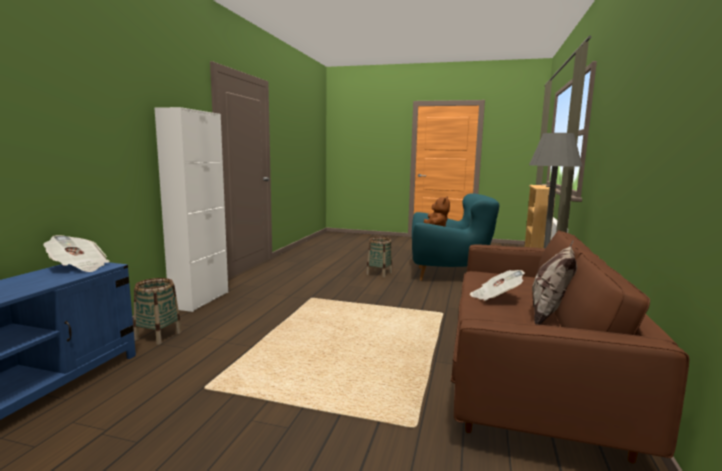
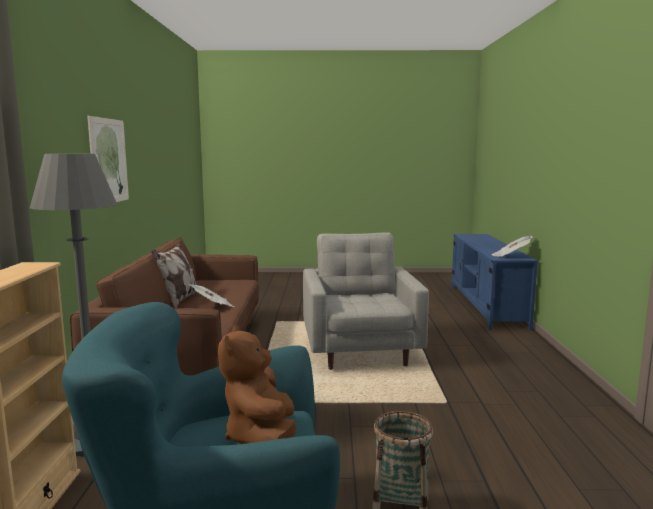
camera: 165 degrees right, 0 degrees up
basket [134,278,182,345] -> none
white cabinet [154,107,228,312] -> none
none -> picture [87,116,129,202]
none -> grey armchair [303,233,429,370]

